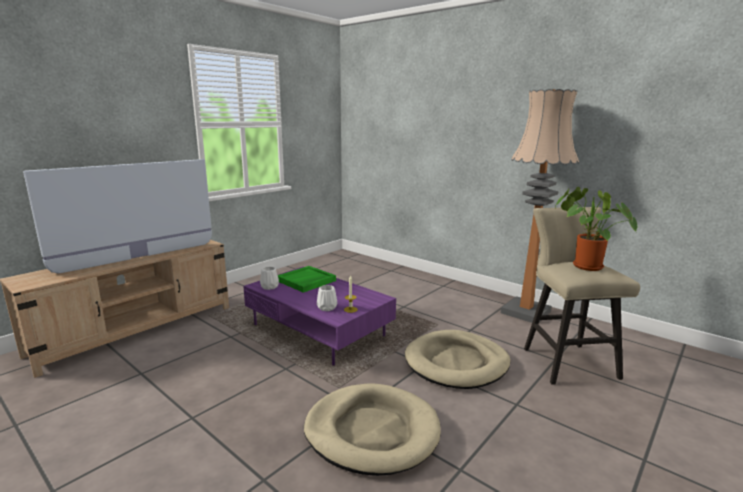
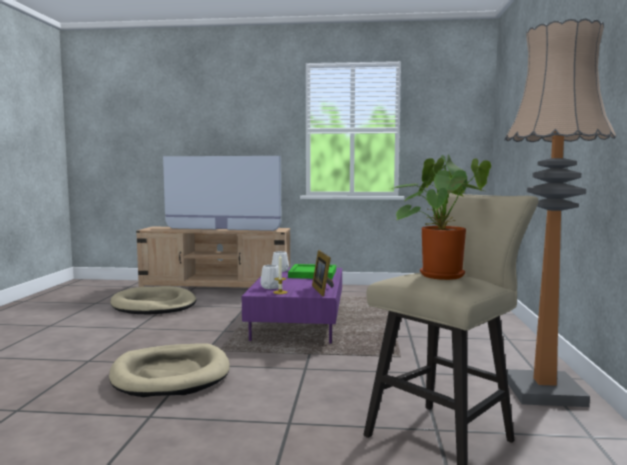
camera: 55 degrees right, 10 degrees down
beige dog bed [405,330,511,389] -> beige dog bed moved to [110,286,196,314]
none -> picture frame [312,250,334,296]

